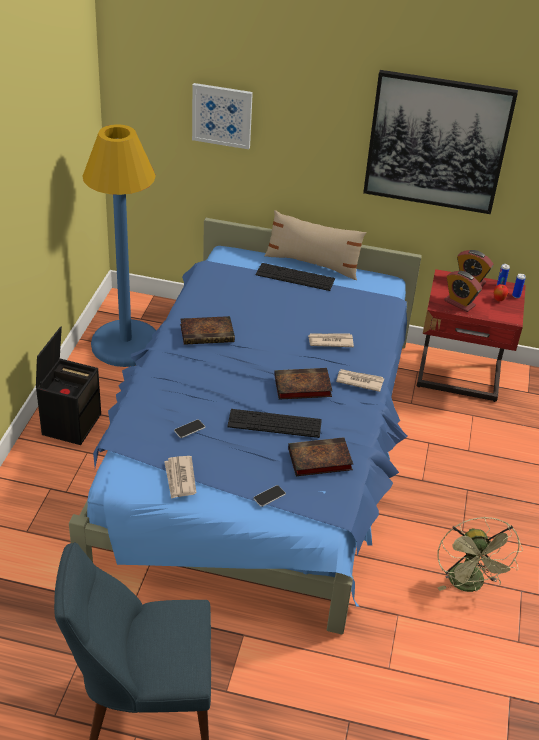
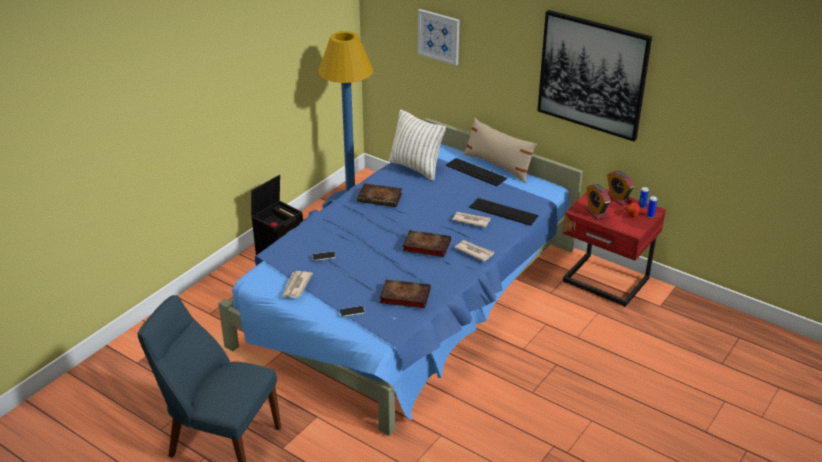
camera: 25 degrees right, 5 degrees down
keyboard [227,409,322,438] -> keyboard moved to [470,198,538,226]
green fan [438,517,523,592] -> none
none -> pillow [389,109,446,181]

